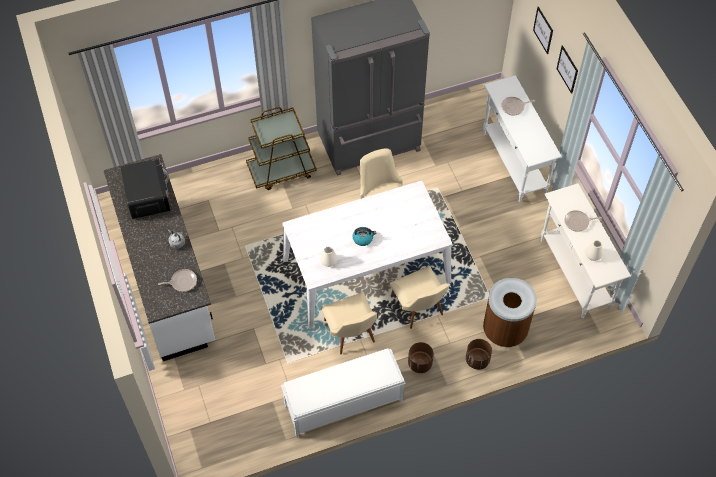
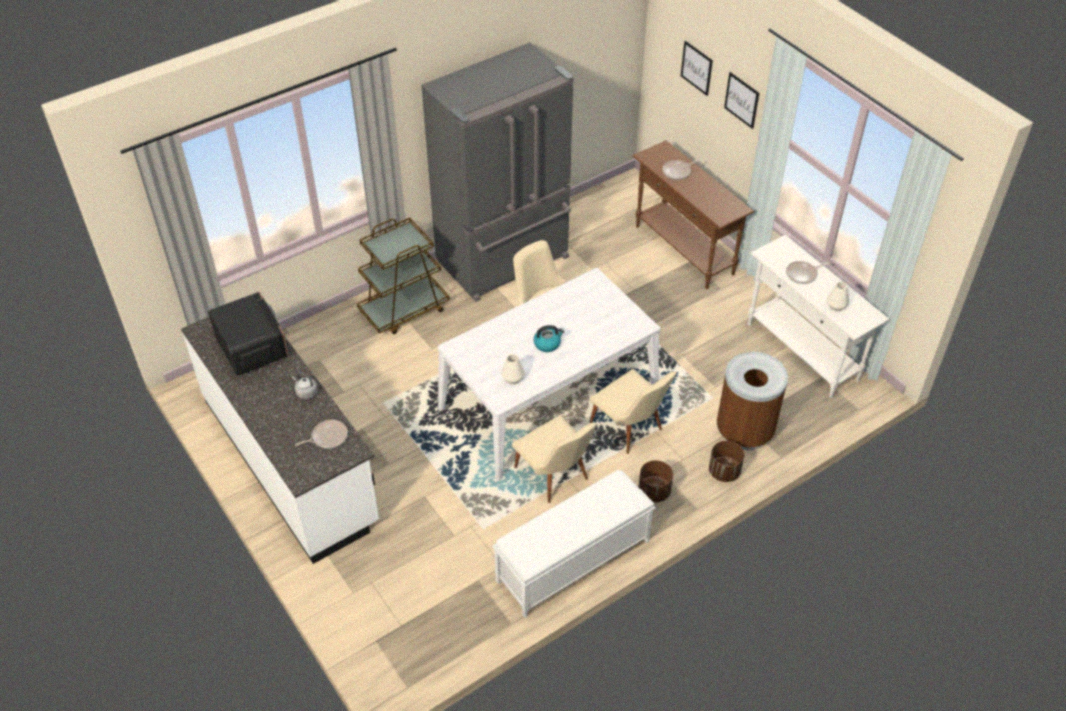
camera: 15 degrees left, 10 degrees down
white console table [483,75,562,202] -> brown console table [633,140,754,289]

